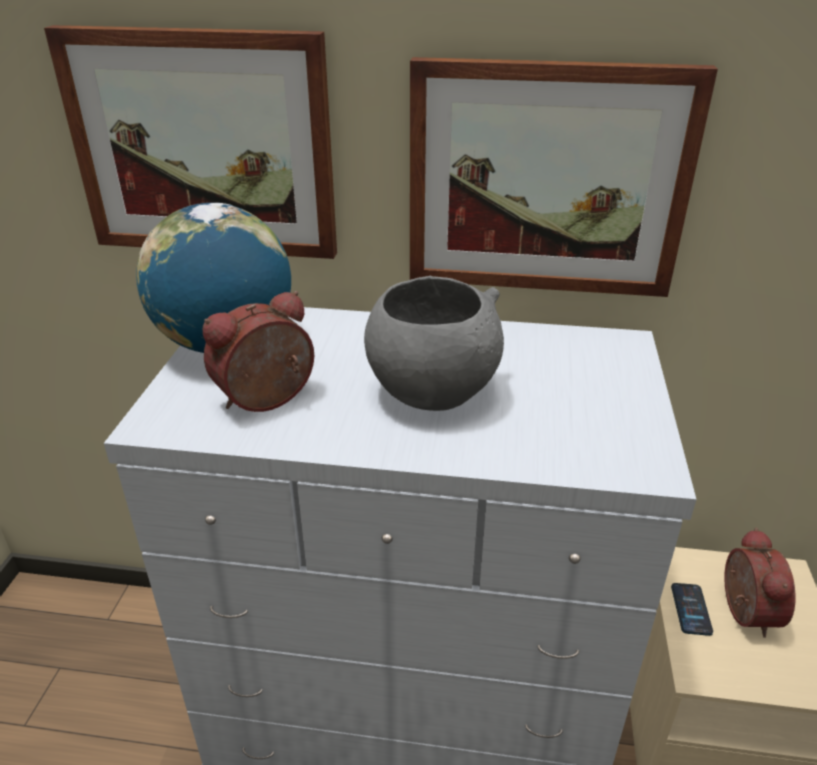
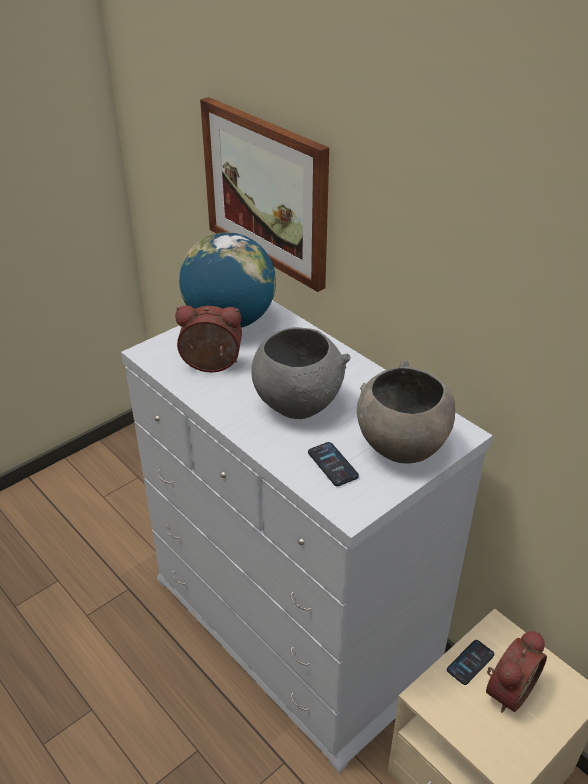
camera: 40 degrees right, 5 degrees up
picture [410,57,718,297] -> none
none -> phone [308,442,359,486]
none -> grey bowl [357,360,455,464]

